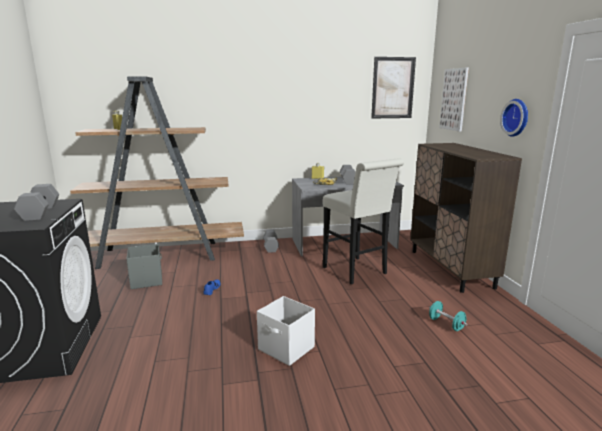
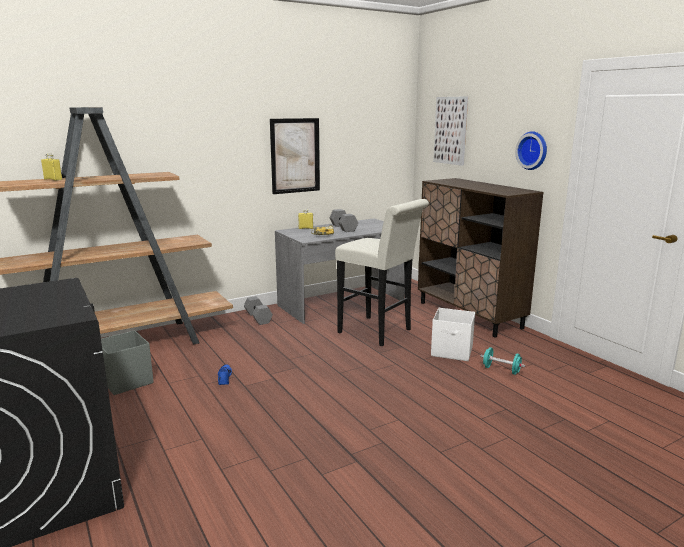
camera: 20 degrees left, 0 degrees up
grey dumbbell [14,184,59,221] -> none
white storage box [257,296,315,366] -> white storage box moved to [431,308,475,361]
picture [371,57,416,119] -> picture moved to [270,118,320,194]

